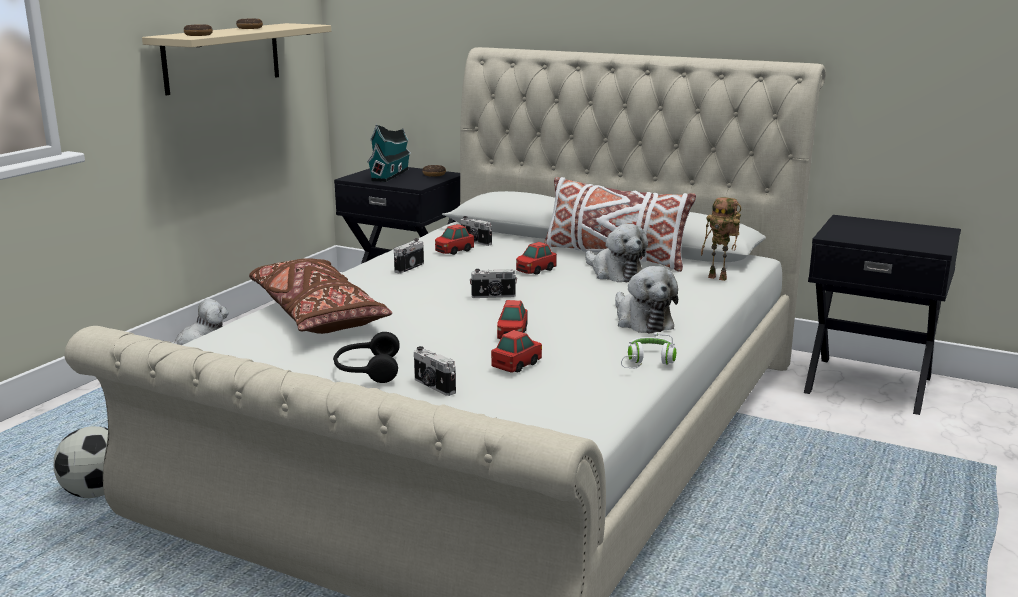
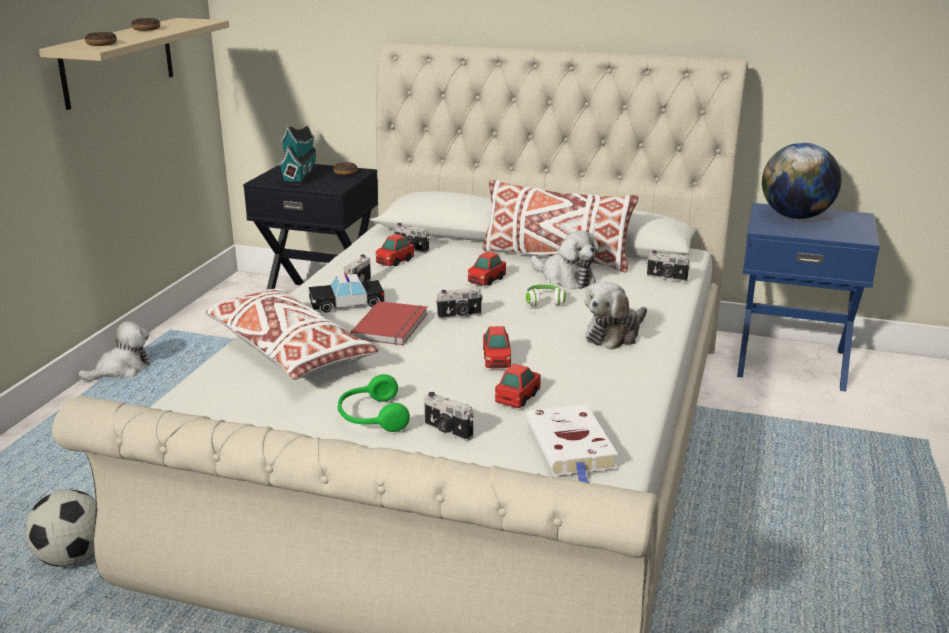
camera: 10 degrees left, 5 degrees up
brown pillow [249,258,392,334] -> white pillow [206,288,379,380]
black headphones [333,332,400,383] -> green headphones [338,374,410,432]
plush toy [615,266,678,334] -> plush toy turned 75 degrees clockwise [585,282,647,350]
white headphones [621,333,676,368] -> white headphones moved to [524,280,566,311]
toy robot [701,197,741,281] -> camera [647,250,690,282]
black nightstand [804,215,961,415] -> blue nightstand [737,203,880,392]
none -> toy car [309,274,385,313]
none -> red book [351,301,428,345]
none -> white book [526,404,618,483]
none -> globe [762,143,841,219]

